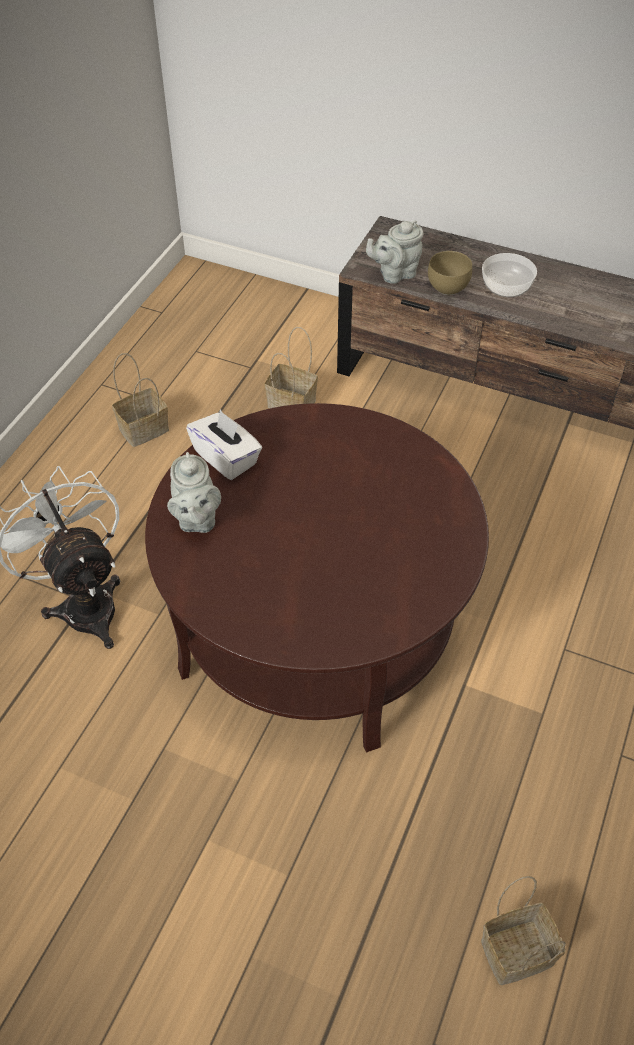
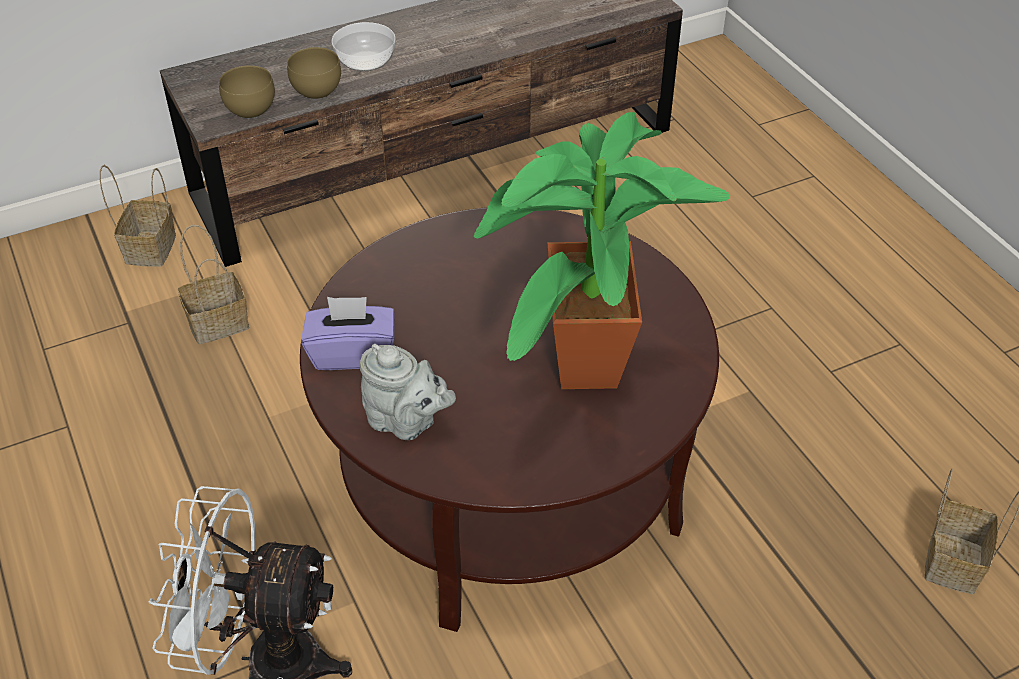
camera: 50 degrees left, 5 degrees down
basket [112,353,169,447] -> basket moved to [99,165,176,267]
white tissue box [186,409,262,480] -> purple tissue box [301,297,395,370]
grey teapot [366,221,423,284] -> brown bowl [219,65,275,119]
none -> potted plant [474,112,730,389]

